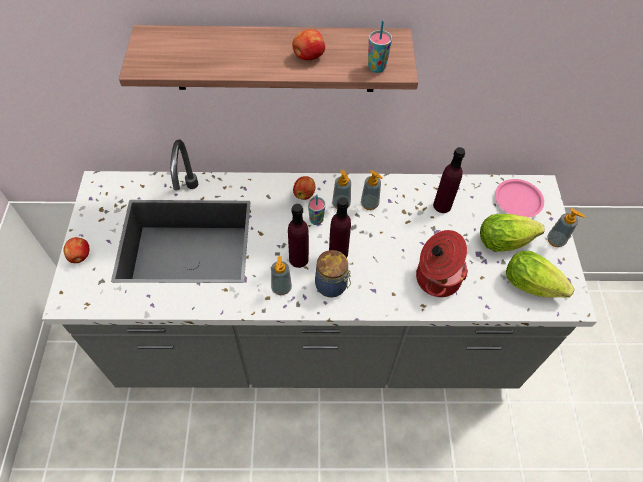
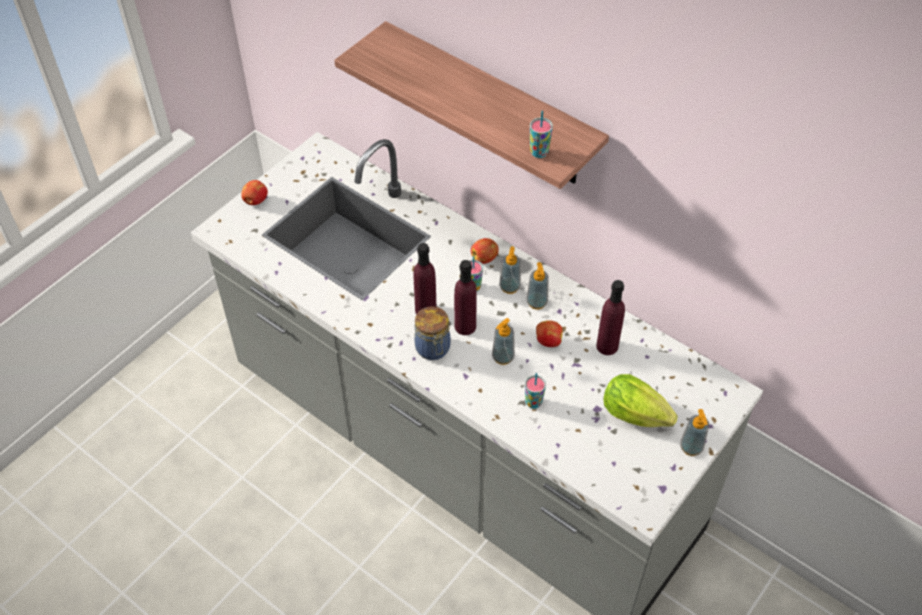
camera: 40 degrees right, 5 degrees down
soap dispenser [271,256,292,295] -> soap dispenser moved to [492,318,515,365]
apple [292,29,325,60] -> apple moved to [536,320,563,347]
cooking pot [416,230,468,297] -> cup [525,373,546,409]
pink plate [495,179,544,218] -> none
lettuce [506,251,574,298] -> none

